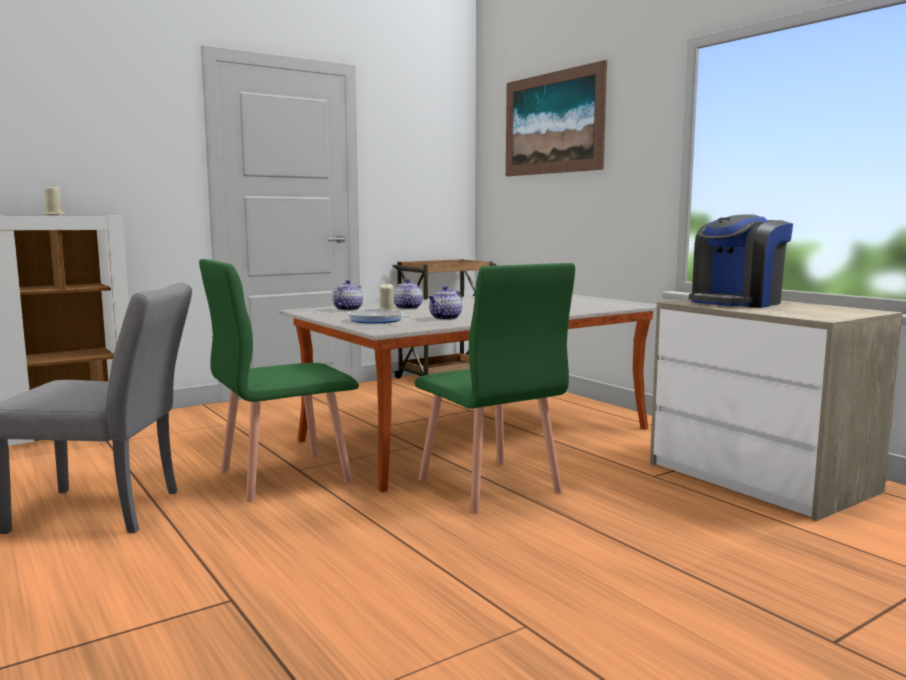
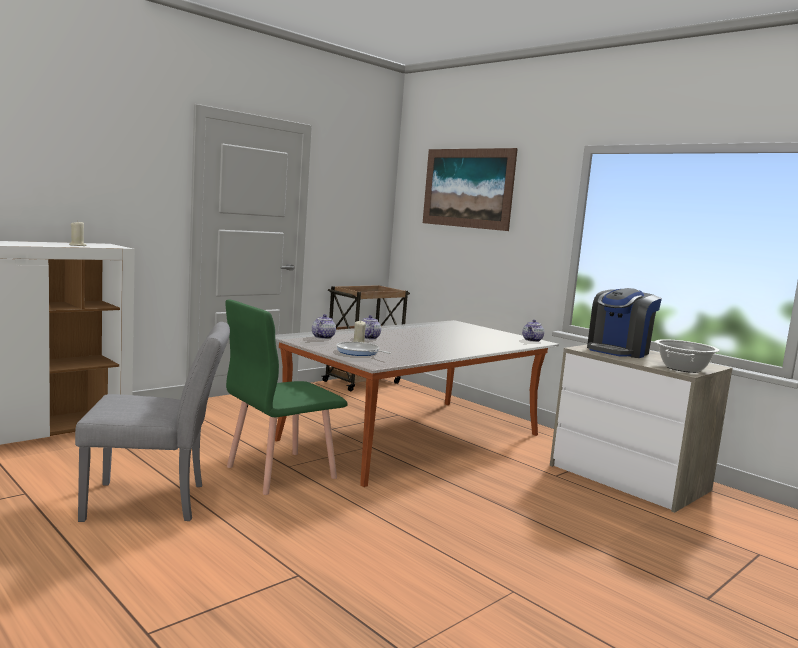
camera: 10 degrees left, 0 degrees up
green chair [414,263,575,514] -> none
teapot [429,286,462,320] -> teapot moved to [522,320,544,342]
none -> cooking pot [655,339,720,373]

